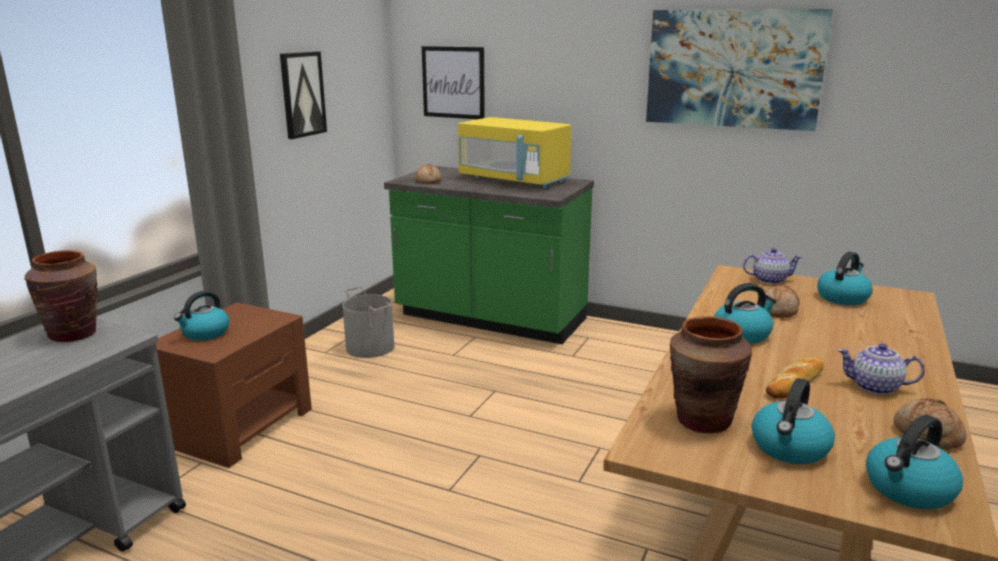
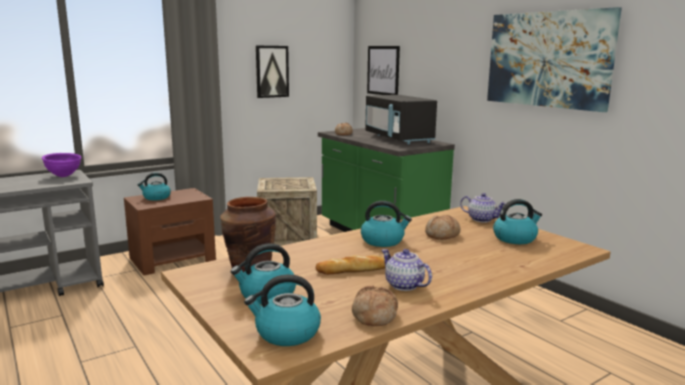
camera: 30 degrees right, 5 degrees down
brown vase [25,250,98,342] -> purple bowl [42,153,81,177]
grey bucket [343,286,394,358] -> crate [257,177,317,246]
yellow microwave [458,117,571,188] -> black microwave [365,95,437,144]

